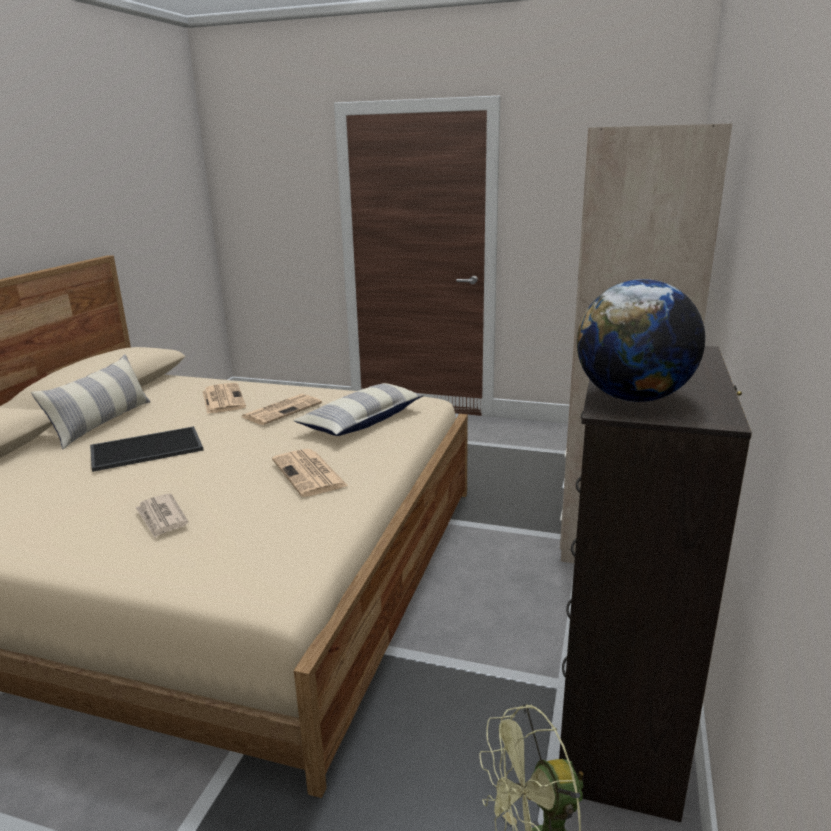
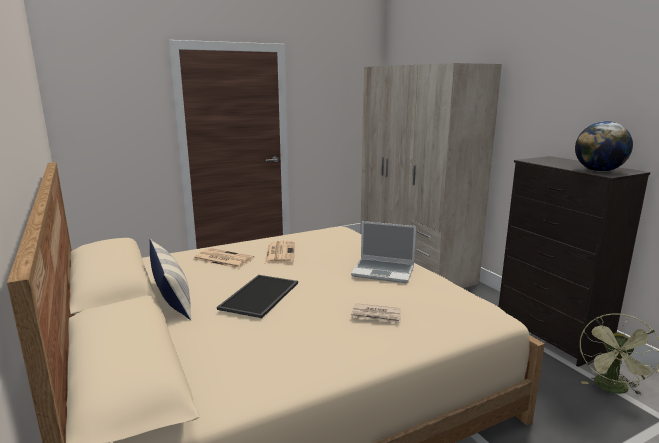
camera: 45 degrees left, 5 degrees down
newspaper [272,449,348,497] -> laptop [351,221,416,283]
pillow [293,383,424,436] -> none

